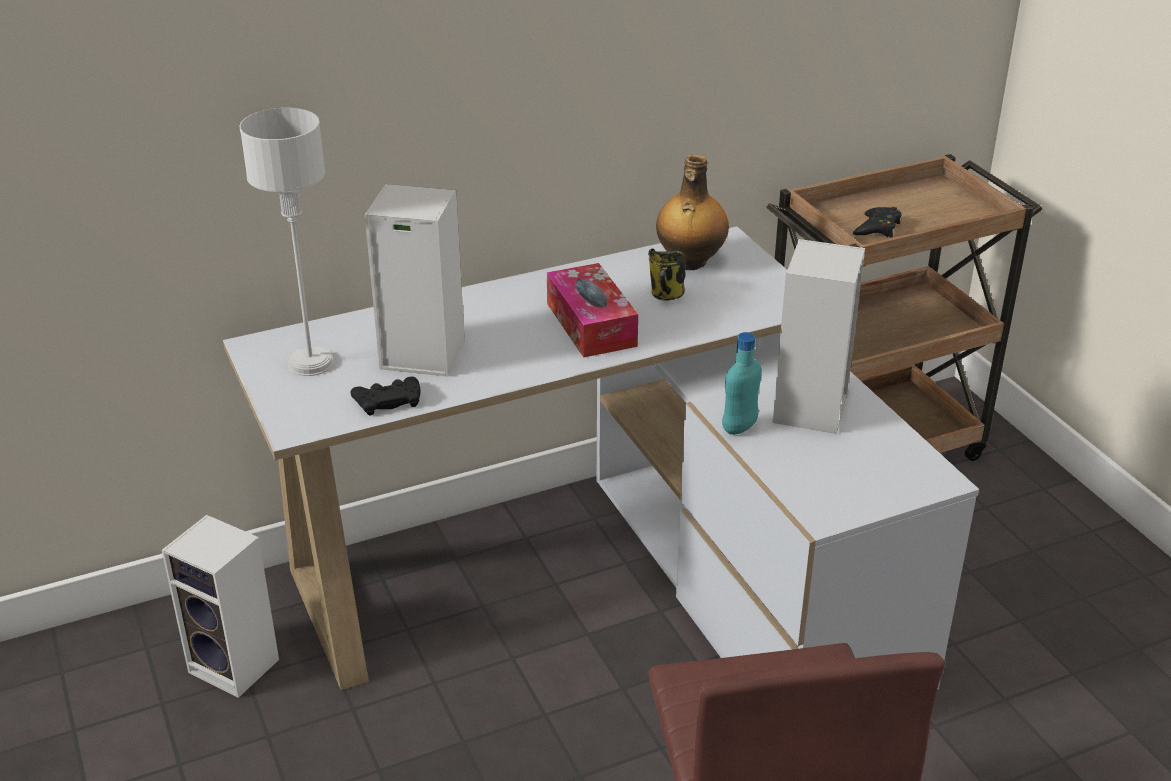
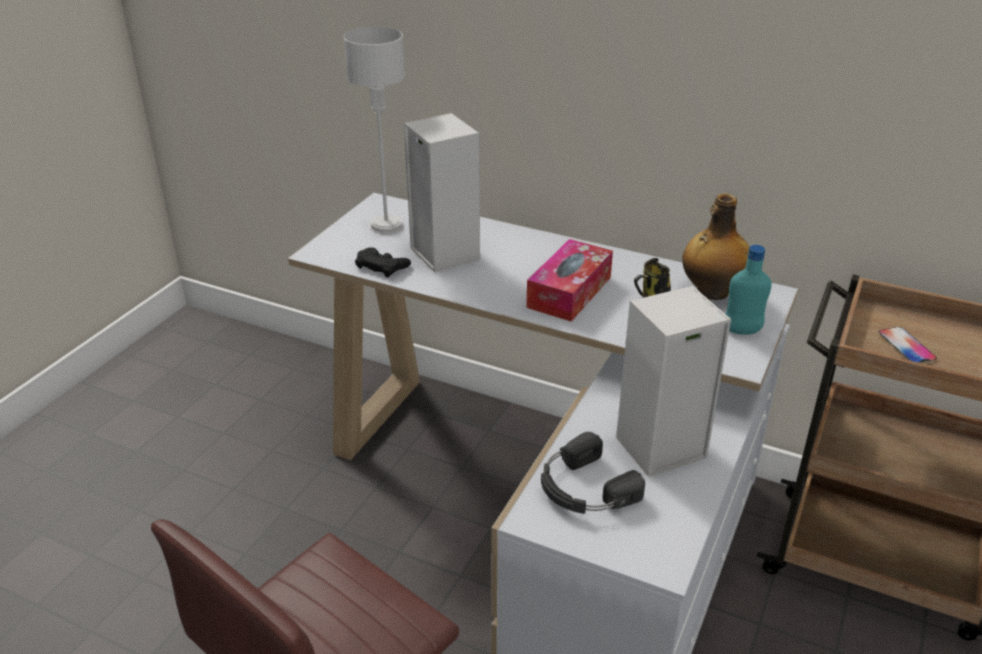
camera: 50 degrees right, 0 degrees up
speaker [162,515,279,698] -> none
turquoise bottle [722,332,762,435] -> turquoise bottle moved to [726,245,772,335]
black game controller [853,207,902,237] -> phone [878,327,937,364]
none -> black headphones [541,432,645,514]

